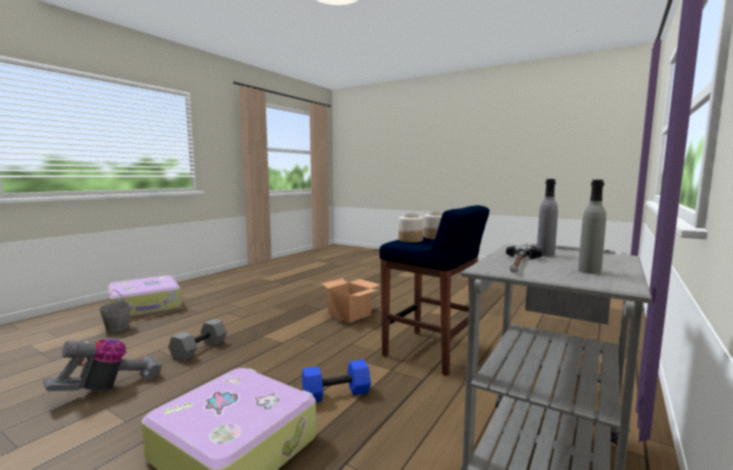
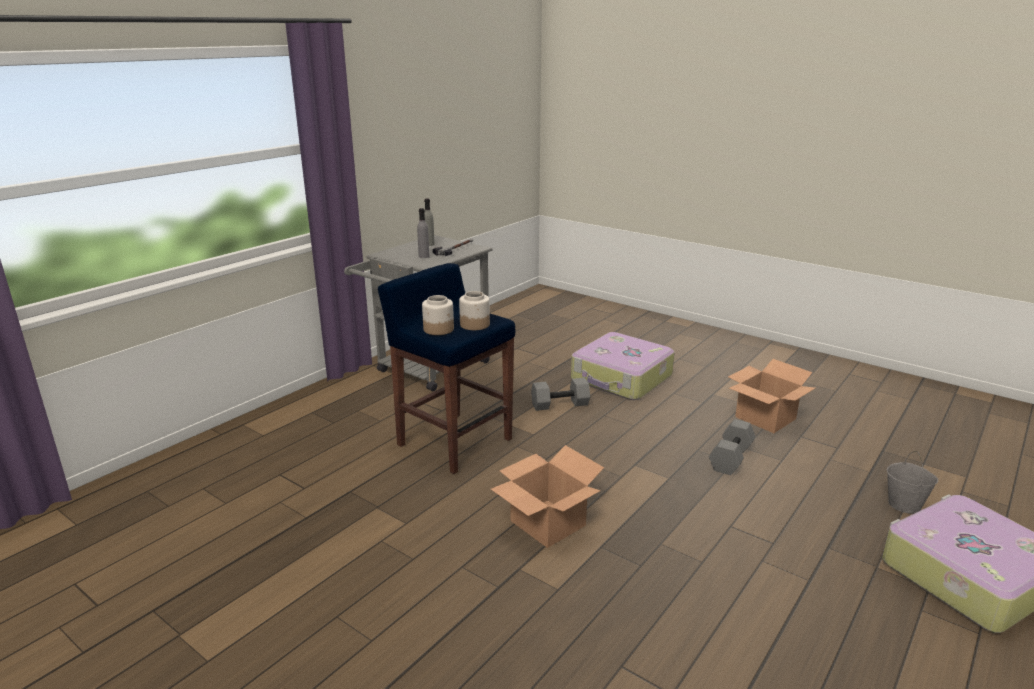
camera: 175 degrees left, 15 degrees up
vacuum cleaner [43,339,162,391] -> cardboard box [728,359,815,433]
blue dumbbell [302,360,371,402] -> grey dumbbell [531,378,590,411]

